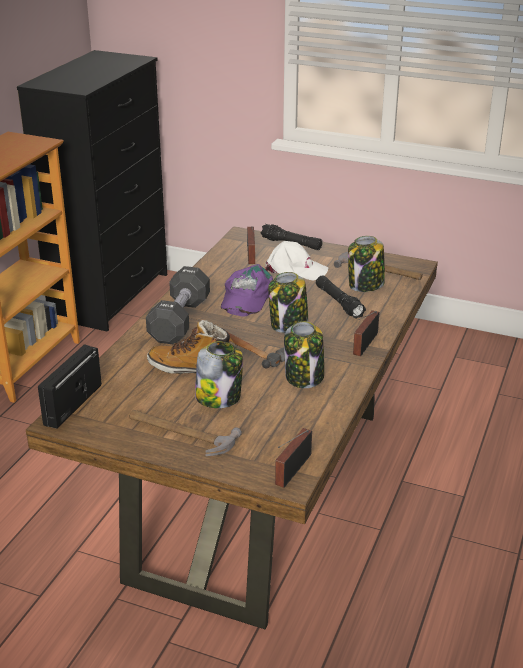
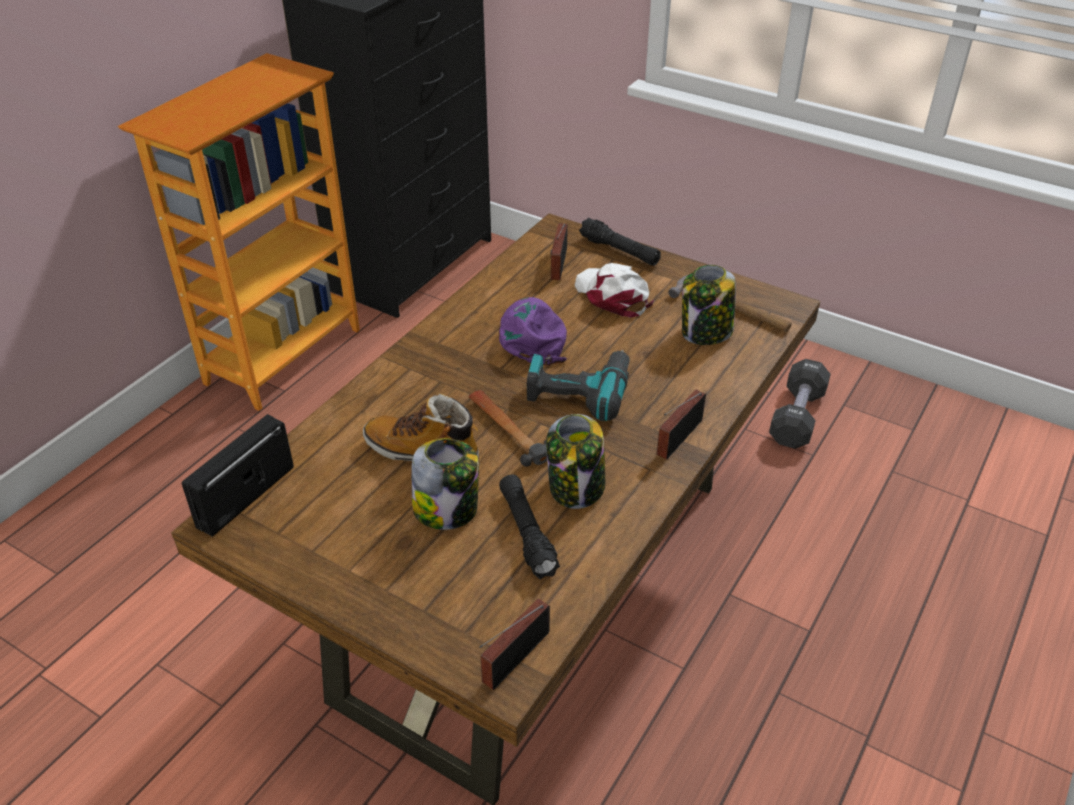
camera: 10 degrees right, 10 degrees up
hammer [129,410,242,456] -> none
black dumbbell [146,266,210,344] -> black dumbbell moved to [769,359,831,449]
purple cap [221,264,273,317] -> purple cap turned 150 degrees clockwise [499,297,567,366]
white cap [265,241,328,281] -> white cap turned 150 degrees counterclockwise [574,263,654,318]
jar [268,272,308,333] -> power drill [527,350,630,421]
black flashlight [316,275,366,319] -> black flashlight moved to [499,475,560,579]

